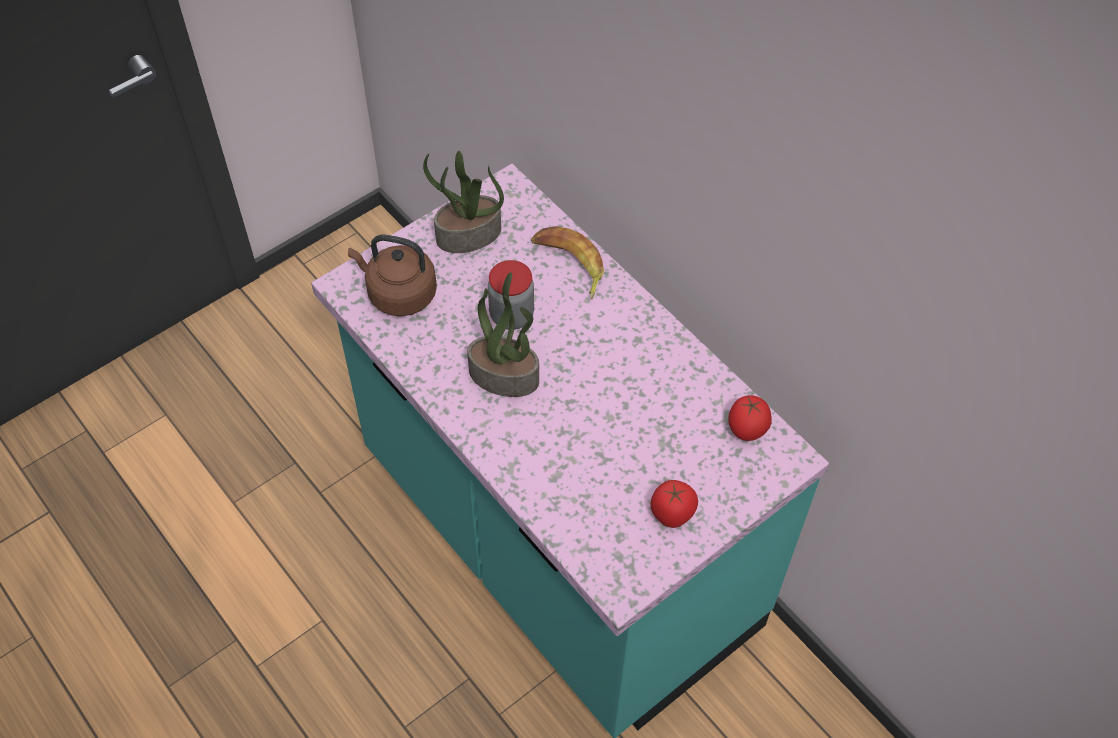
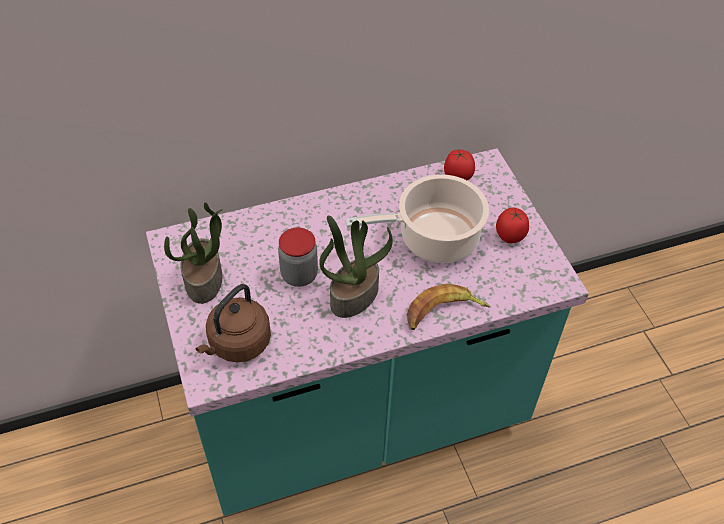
camera: 70 degrees left, 5 degrees down
banana [531,226,604,299] -> banana moved to [406,284,491,330]
none -> cooking pot [345,174,489,263]

